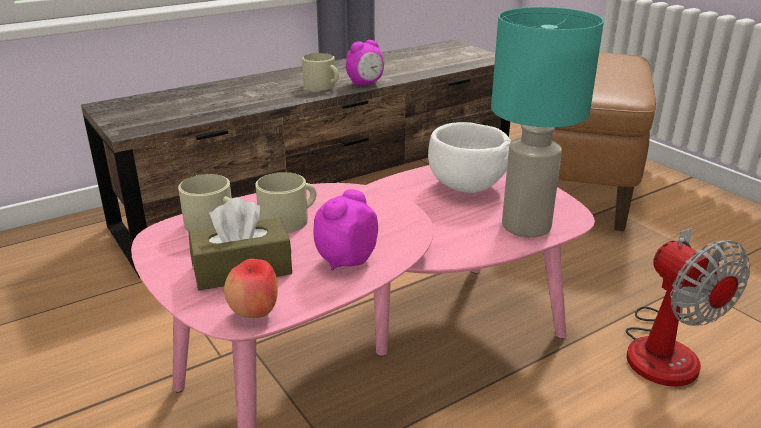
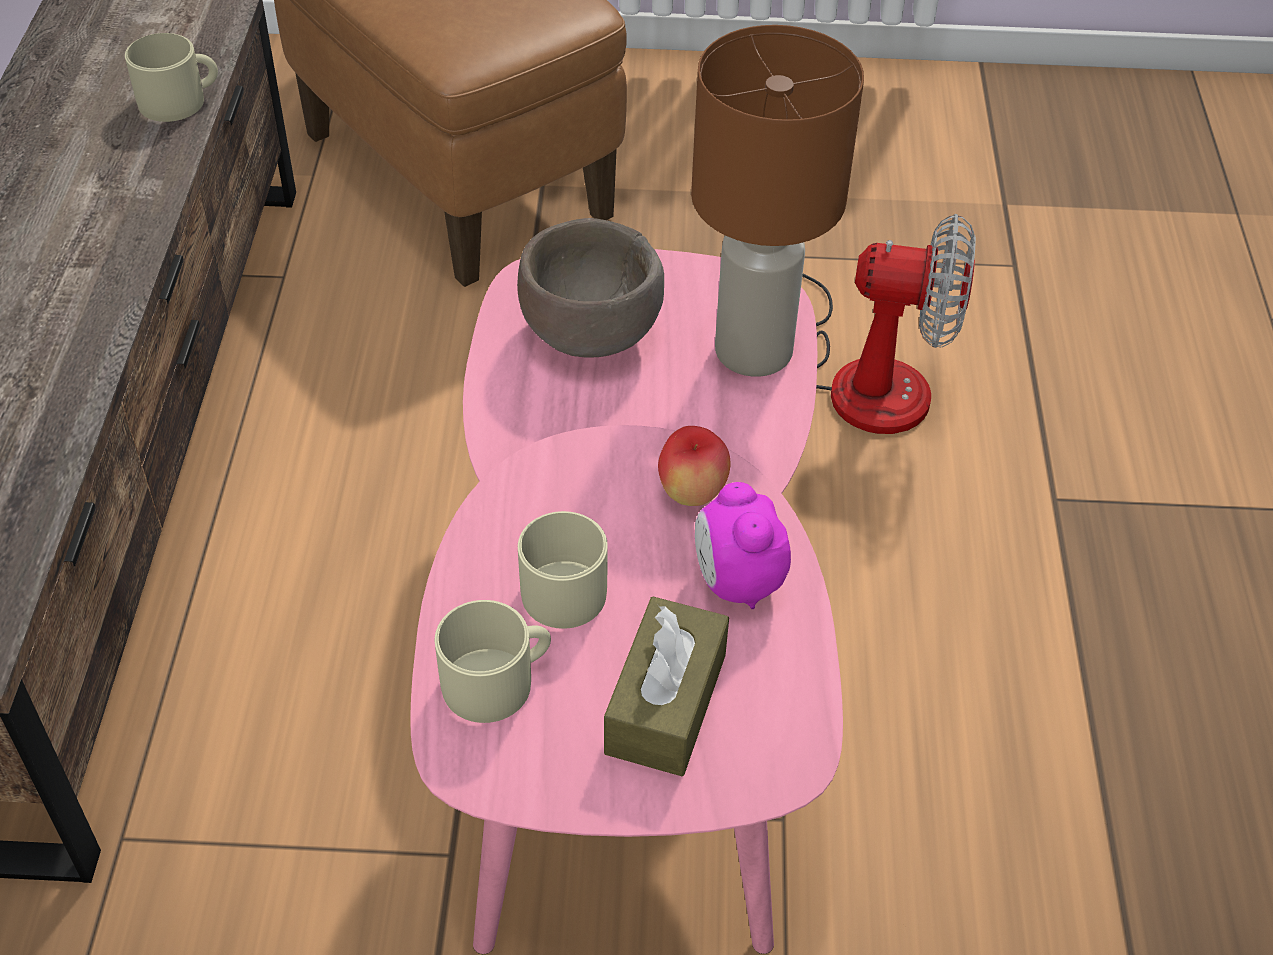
camera: 55 degrees left, 20 degrees up
apple [224,259,278,318] -> apple moved to [658,426,730,506]
beige mug [302,53,339,91] -> beige mug moved to [125,33,218,122]
alarm clock [346,40,384,86] -> none
white bowl [428,122,511,193] -> brown bowl [517,218,664,358]
turquoise table lamp [491,7,604,237] -> brown table lamp [691,25,864,377]

